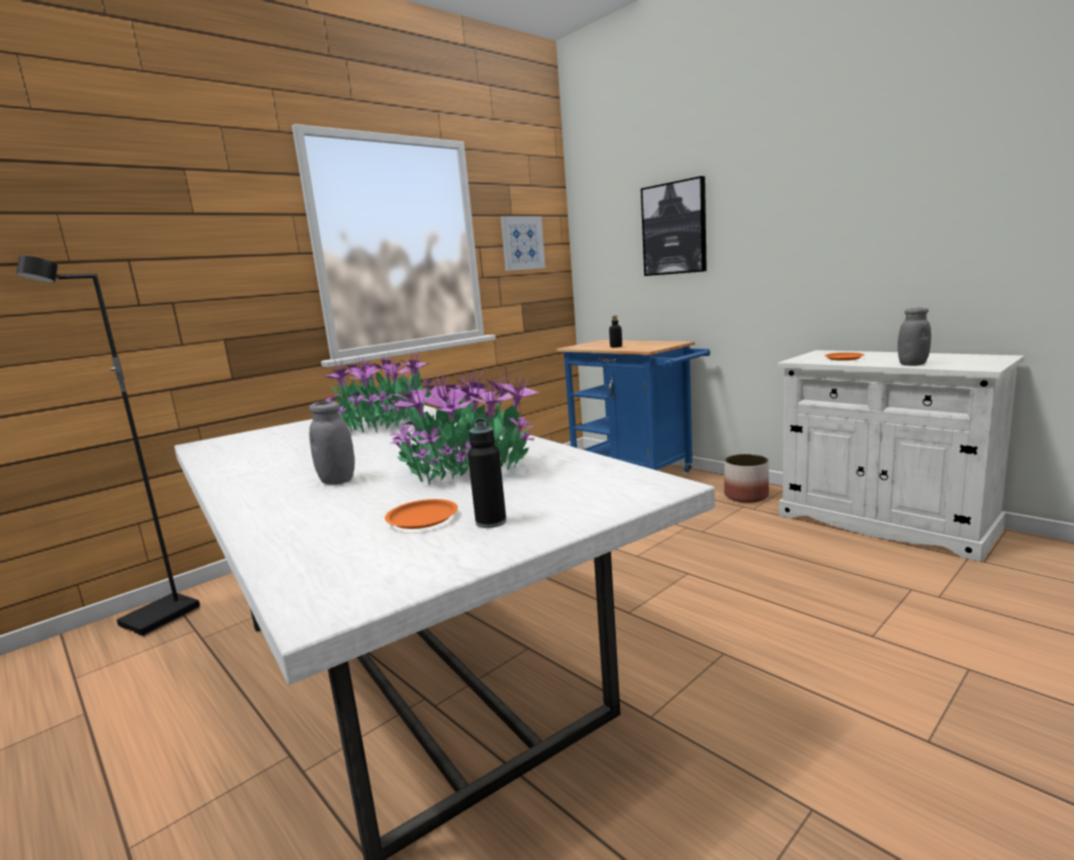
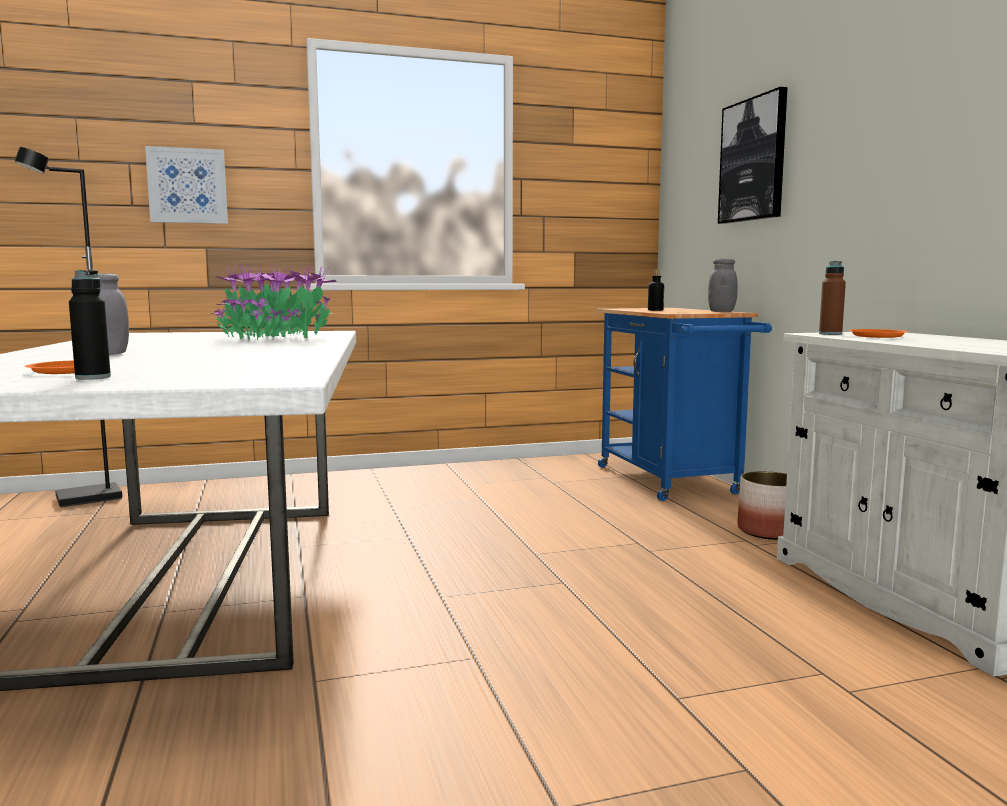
camera: 25 degrees right, 5 degrees down
potted plant [390,370,539,484] -> none
picture [500,216,545,271] -> picture moved to [145,146,228,224]
grey jar [898,308,931,366] -> grey jar moved to [708,259,738,312]
none -> brown bottle [819,261,846,335]

